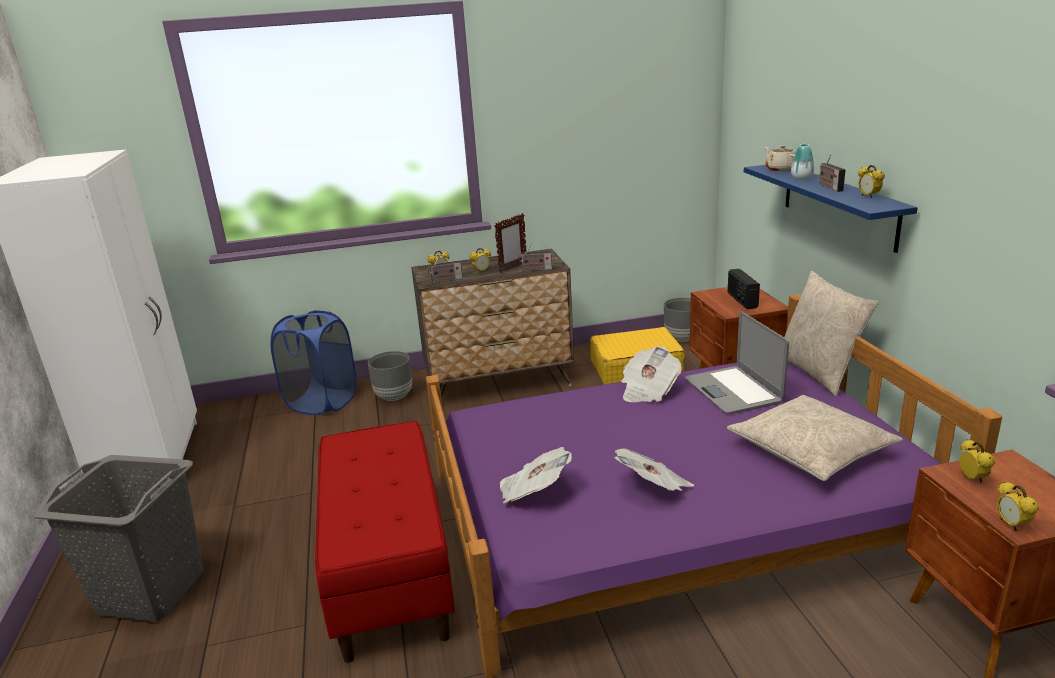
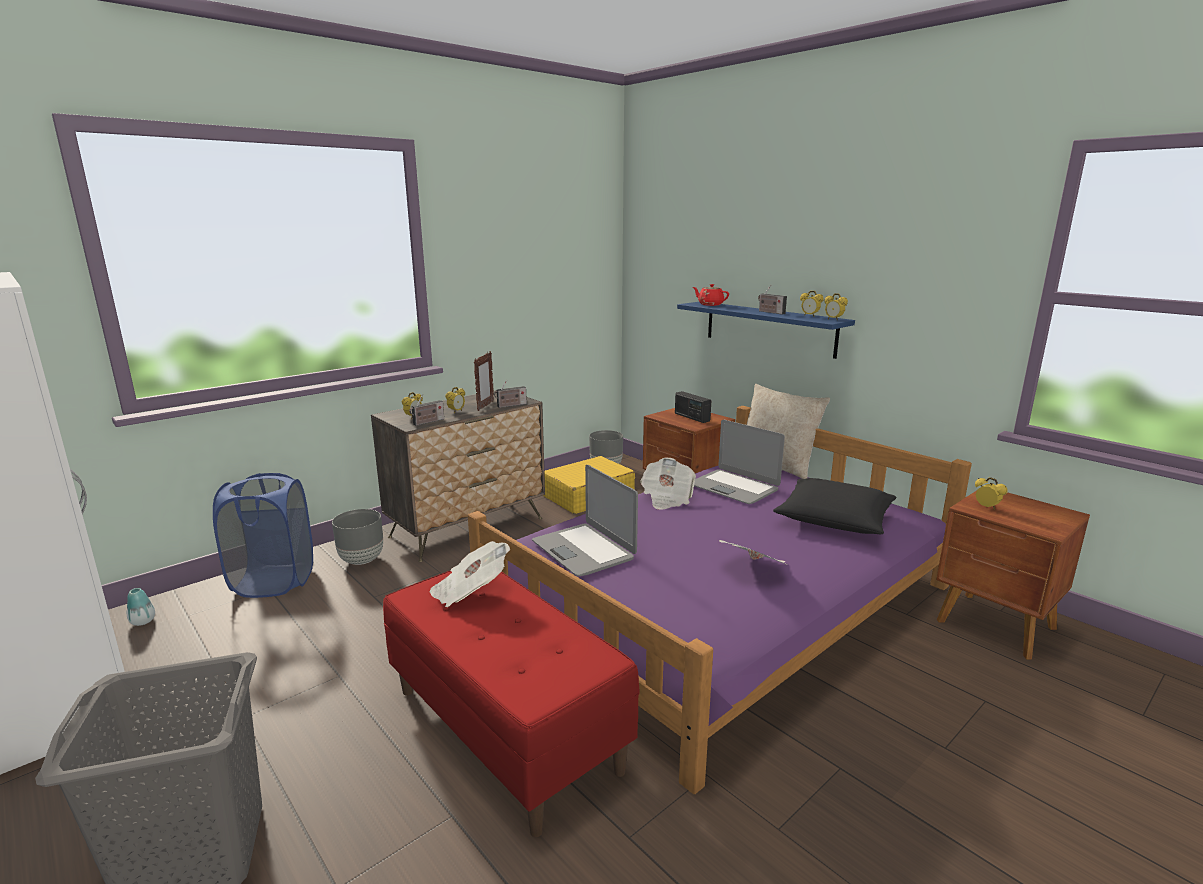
camera: 30 degrees left, 5 degrees down
newspaper [500,447,572,503] -> newspaper moved to [429,541,510,607]
beige pillow [727,395,903,481] -> black pillow [773,478,896,534]
beige teapot [765,145,796,172] -> red teapot [693,284,729,306]
vase [791,144,814,180] -> vase moved to [127,588,155,626]
alarm clock [997,482,1039,531] -> alarm clock moved to [824,293,848,320]
none -> laptop [532,465,638,576]

